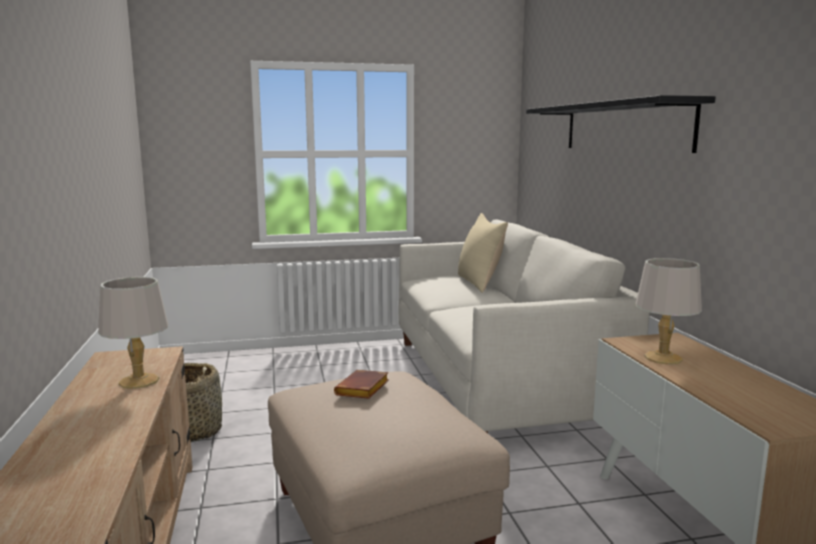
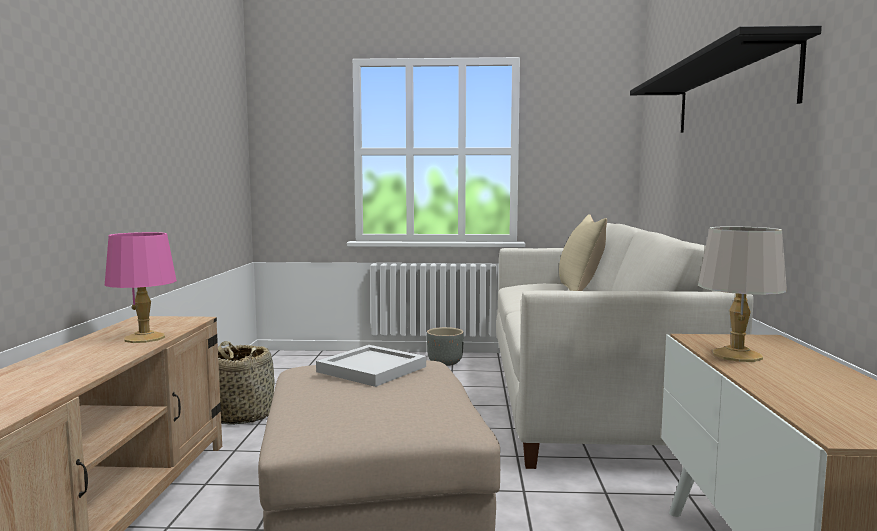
camera: 15 degrees right, 5 degrees down
grey table lamp [98,277,168,389] -> pink table lamp [105,232,177,343]
brown book [334,370,389,399] -> white tray [316,345,426,387]
none -> grey planter [427,327,464,366]

